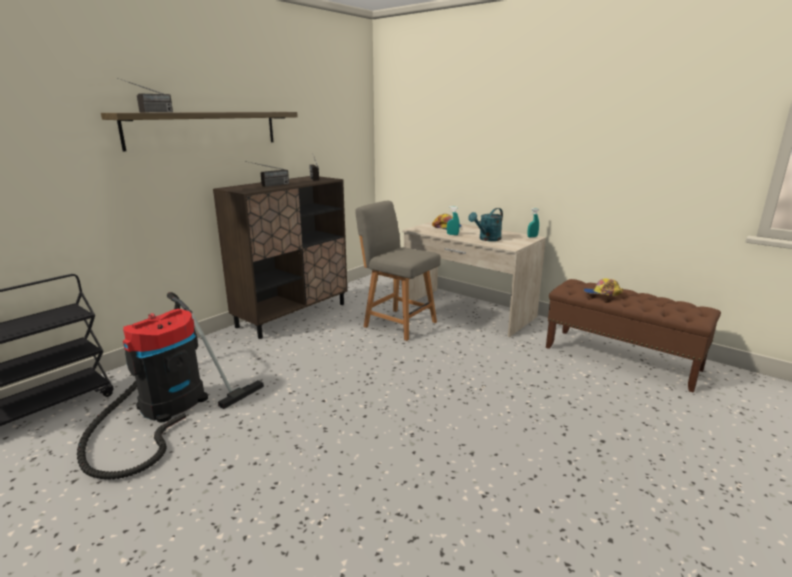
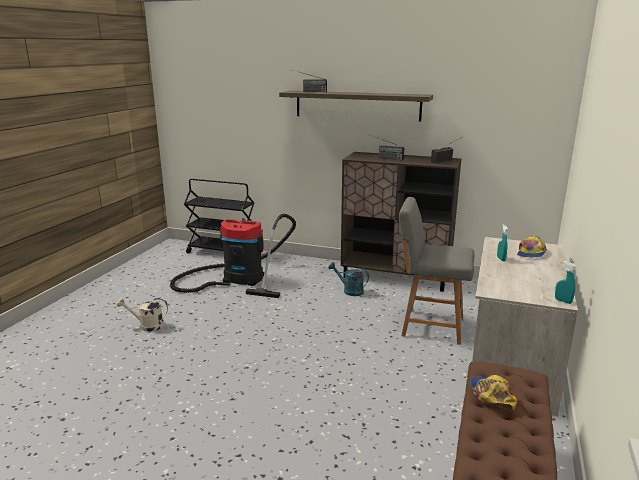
camera: 70 degrees right, 0 degrees up
grey chair [355,201,441,341] -> grey chair turned 90 degrees counterclockwise [399,197,475,345]
turquoise watering can [468,208,503,241] -> turquoise watering can moved to [328,262,369,296]
none -> beige watering can [117,298,168,332]

